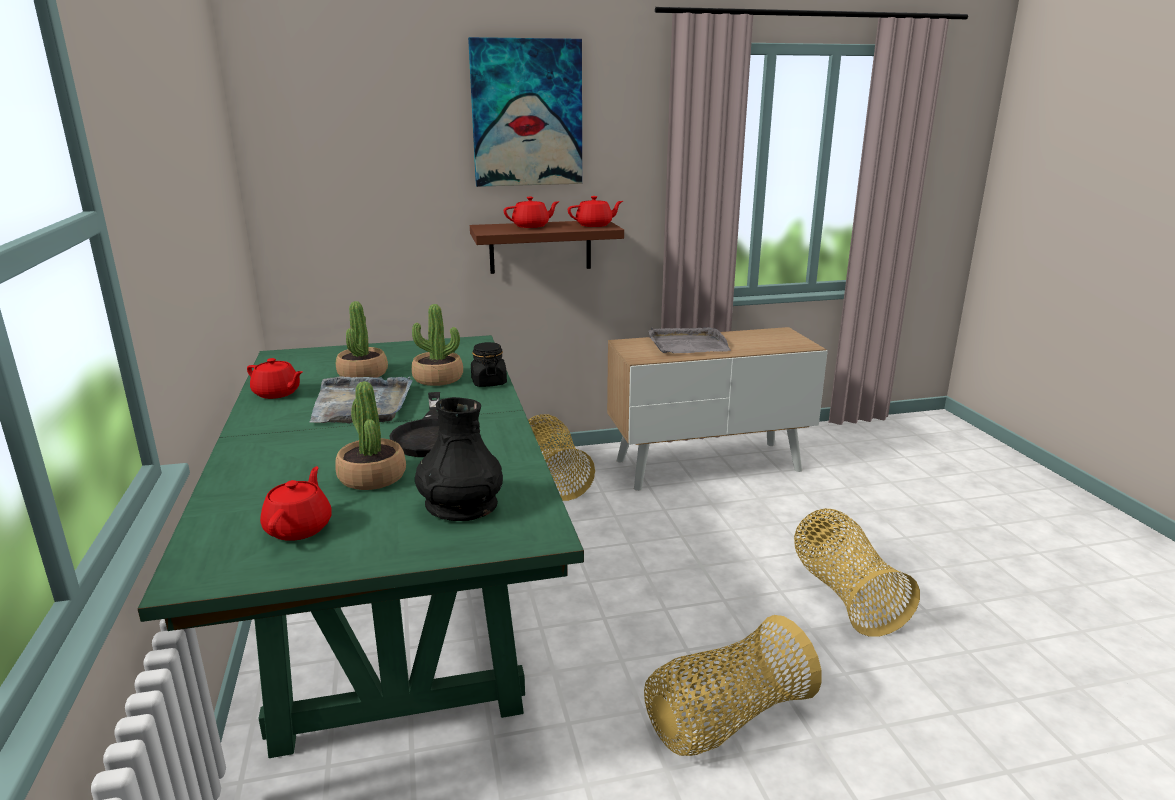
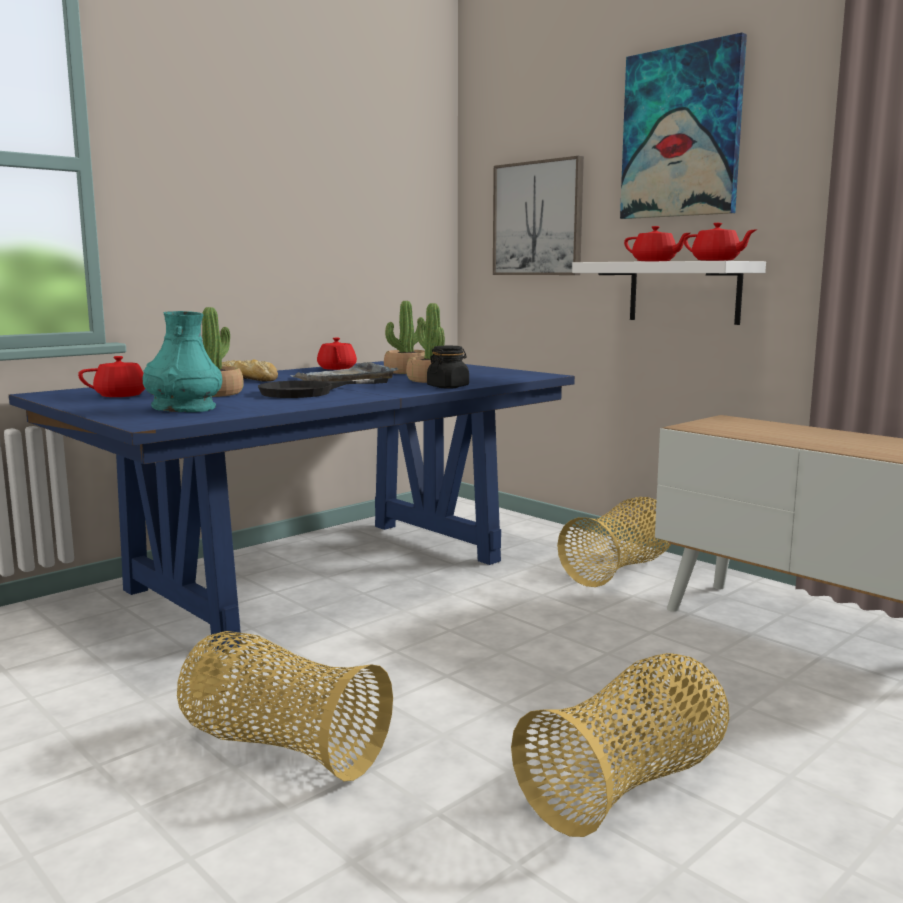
camera: 60 degrees right, 10 degrees down
green dining table [138,335,584,758] -> blue dining table [9,361,575,652]
black vase [415,397,503,521] -> turquoise vase [142,311,222,412]
brown shelf [470,221,624,274] -> white shelf [572,261,766,325]
grey tray [648,327,731,353] -> none
none -> bread [222,359,278,382]
none -> picture [493,156,584,275]

